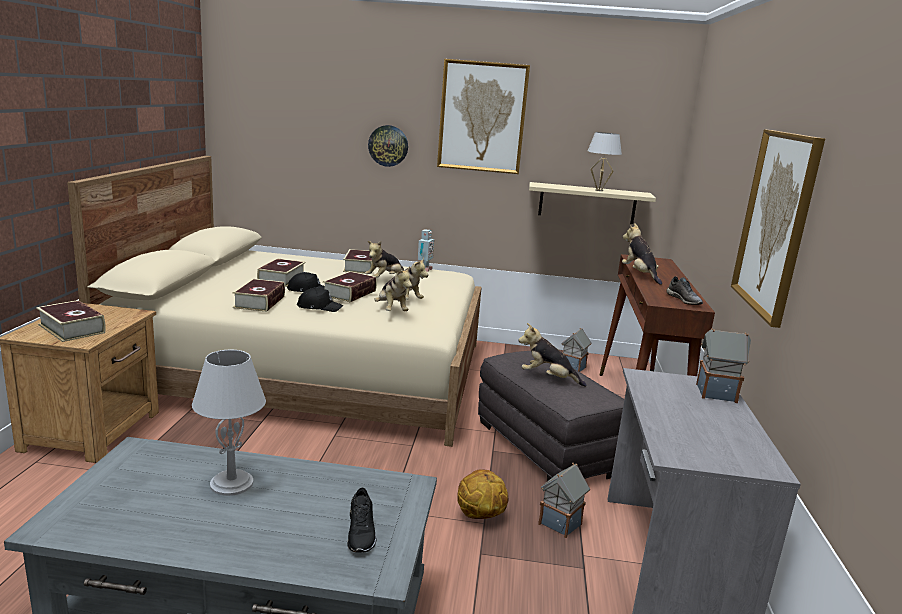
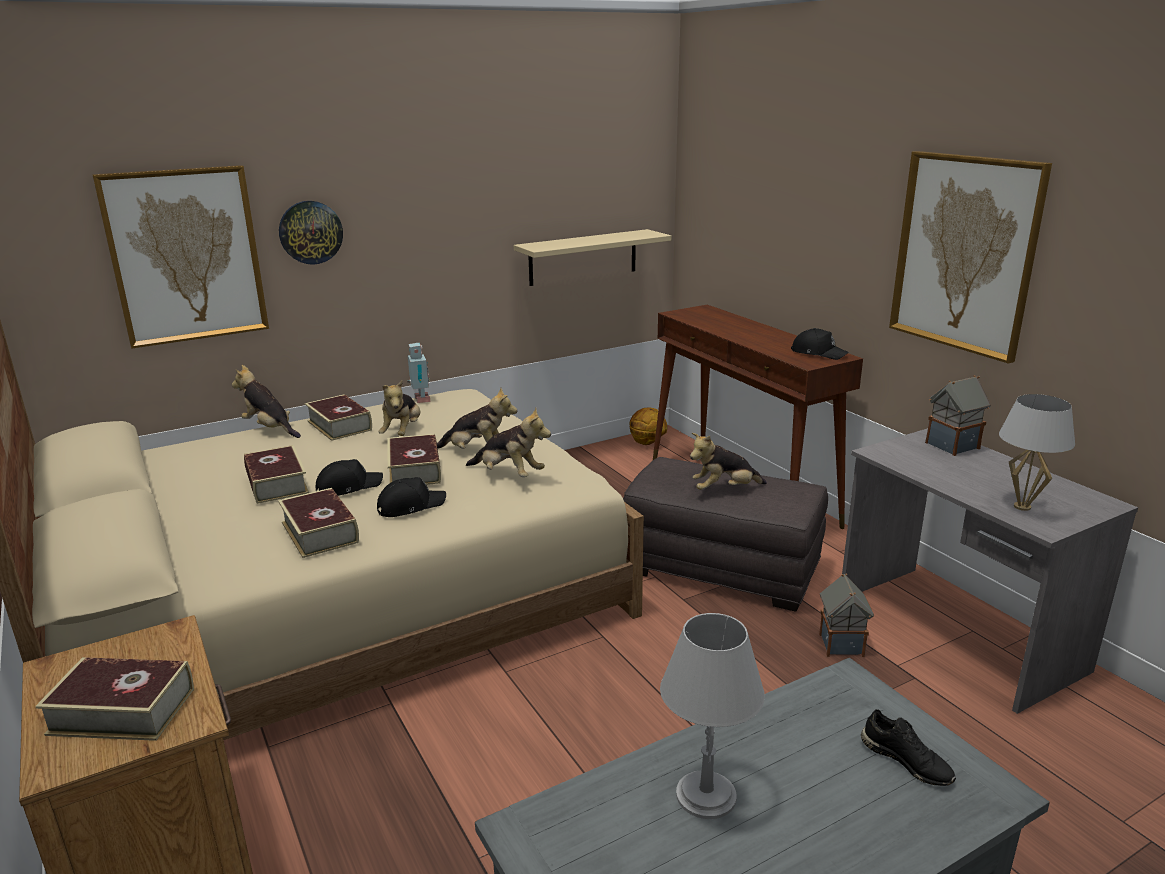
camera: 35 degrees left, 5 degrees up
picture [437,59,530,174] -> picture moved to [92,165,269,349]
basketball [458,470,508,519] -> basketball moved to [630,407,667,445]
toy house [561,328,591,372] -> none
white table lamp [588,132,622,191] -> white table lamp moved to [999,394,1075,511]
plush toy [622,223,662,285] -> plush toy moved to [232,365,301,438]
grey shoe [667,276,703,305] -> black cap [791,328,849,360]

